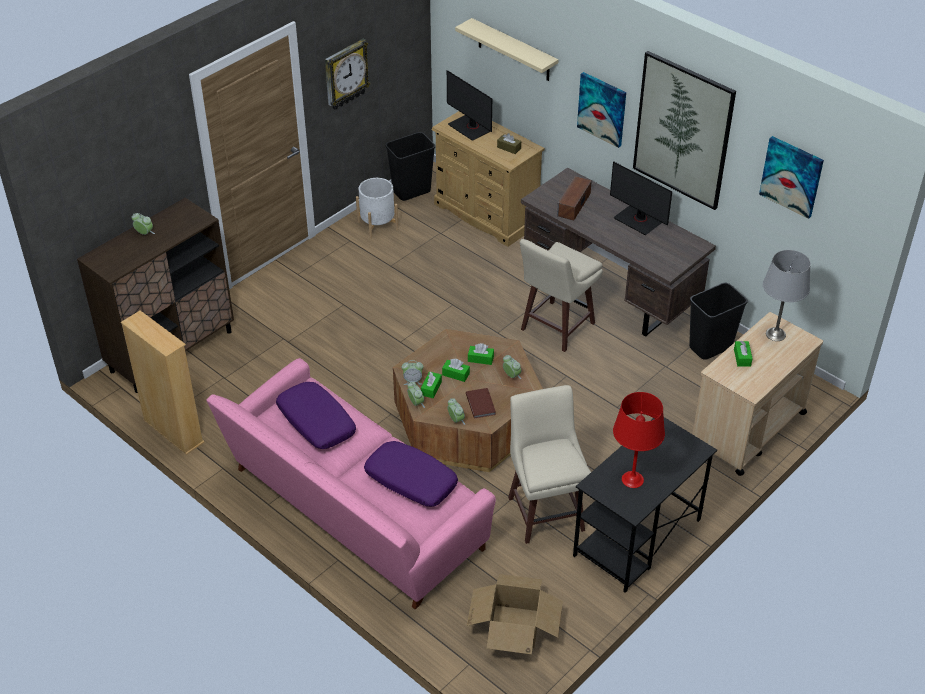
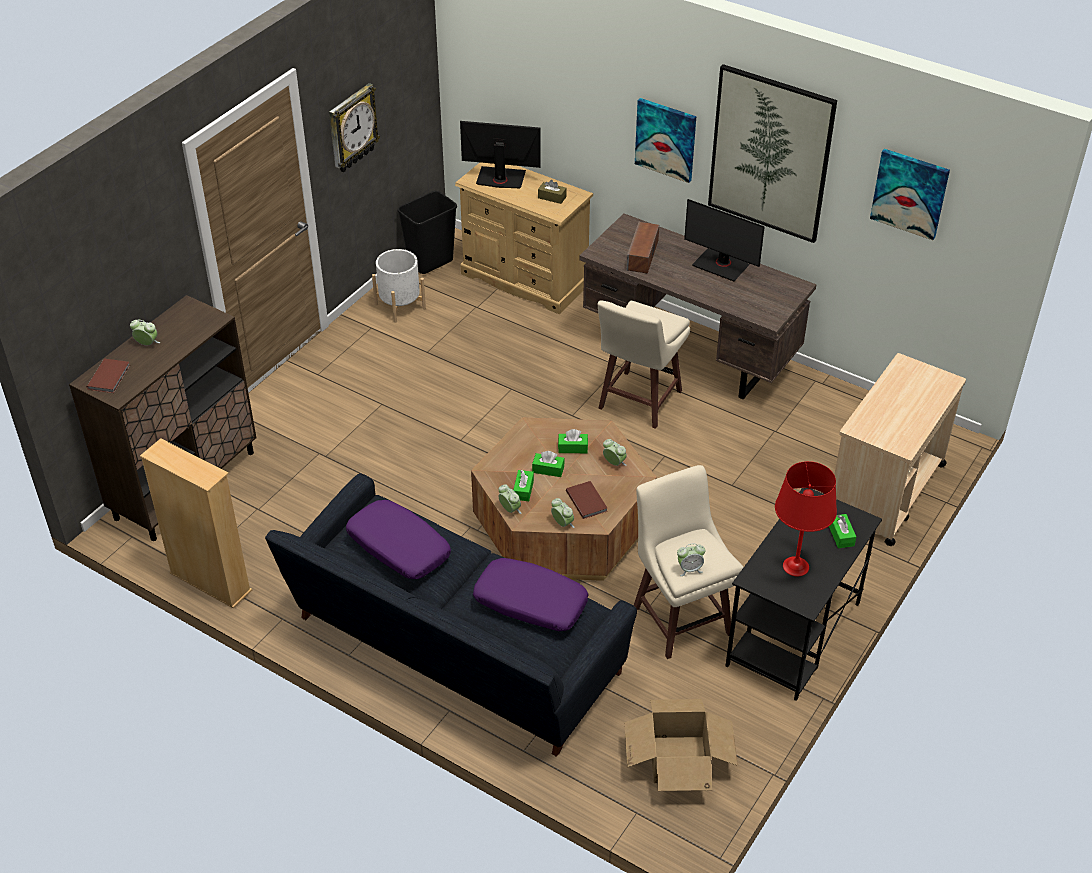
camera: 10 degrees left, 0 degrees up
pink sofa [206,358,496,609] -> black sofa [265,473,637,757]
alarm clock [402,360,424,385] -> alarm clock moved to [677,543,706,576]
monitor [447,70,492,141] -> monitor turned 150 degrees clockwise [460,121,541,188]
beige shelf [455,18,559,81] -> none
black trash can [689,283,747,360] -> none
green tissue box [734,341,753,367] -> green tissue box moved to [829,514,856,548]
grey table lamp [763,250,811,341] -> none
none -> brown book [87,358,130,393]

